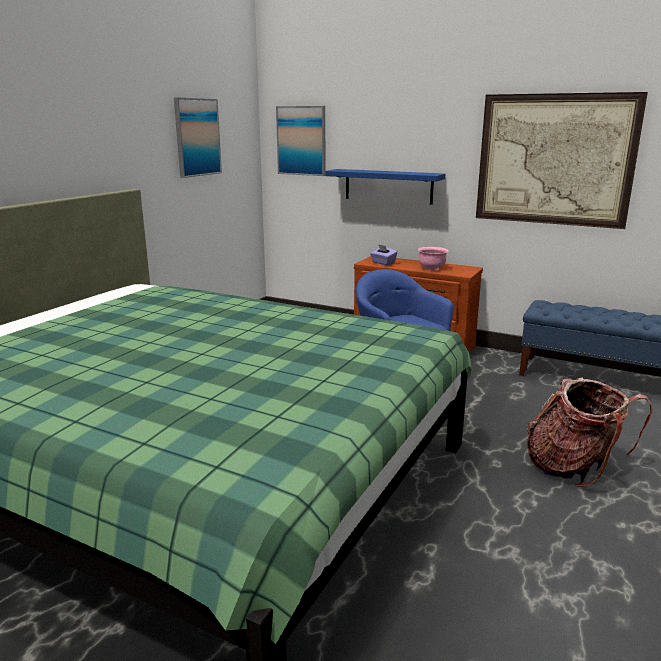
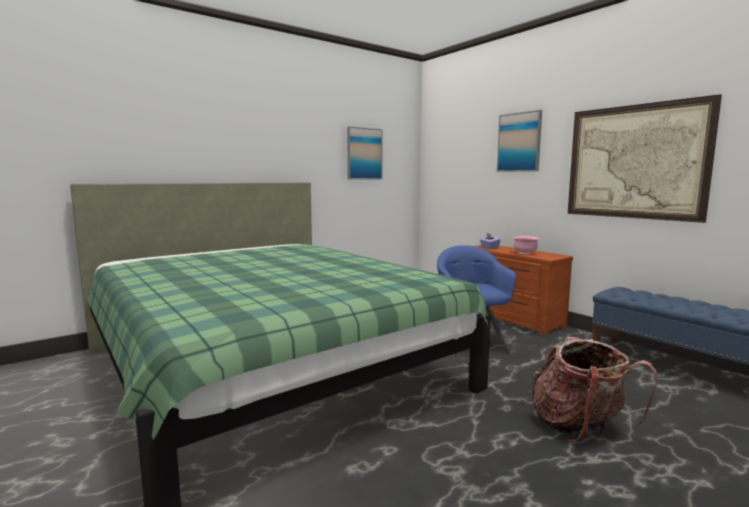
camera: 25 degrees right, 10 degrees down
picture [276,106,325,176] -> picture moved to [497,110,542,172]
blue shelf [325,169,445,205] -> none

